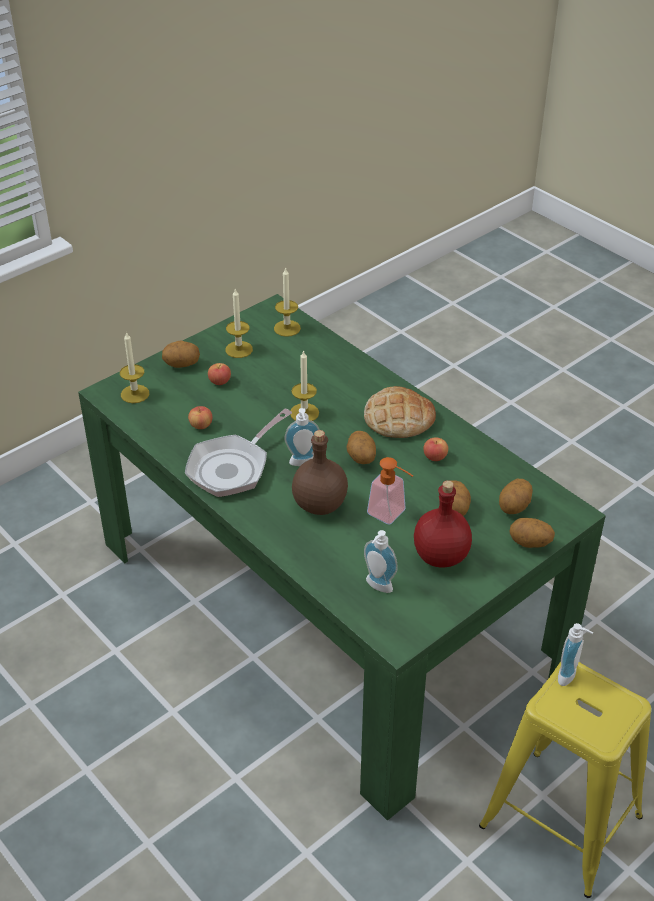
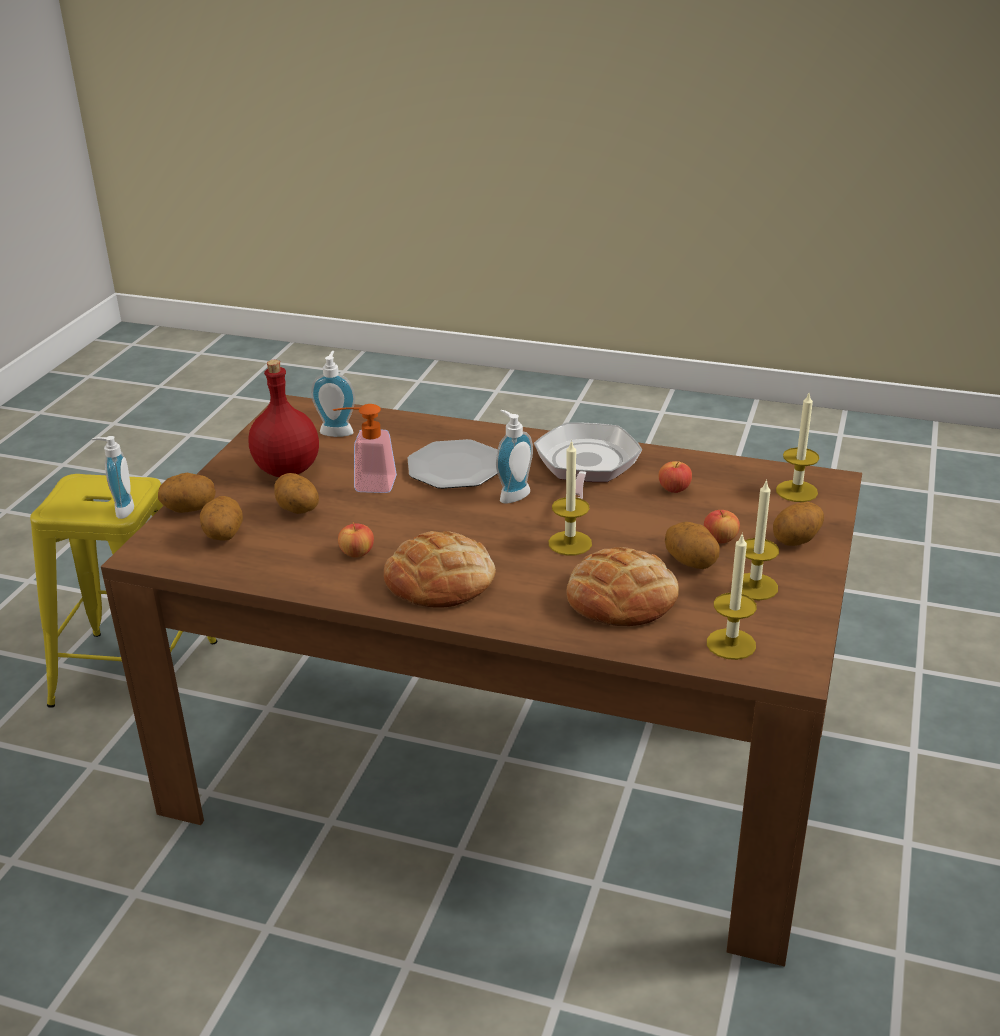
camera: 150 degrees right, 10 degrees down
green dining table [78,294,606,821] -> brown dining table [101,395,862,967]
brown bottle [292,430,348,515] -> plate [408,439,498,489]
potato [346,431,376,464] -> potato moved to [665,522,720,569]
none -> bread [567,547,679,626]

